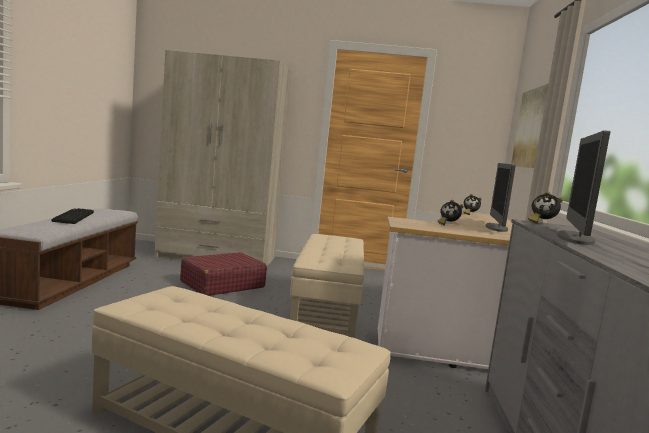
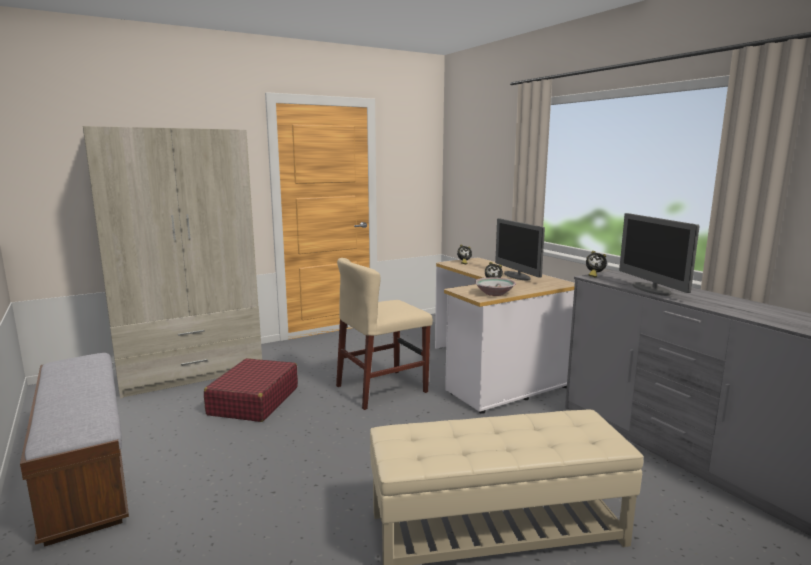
camera: 35 degrees left, 5 degrees up
keyboard [51,208,94,224] -> none
beige ottoman [290,234,364,338] -> beige chair [336,258,433,410]
picture [511,83,549,168] -> none
none -> bowl [474,277,516,296]

